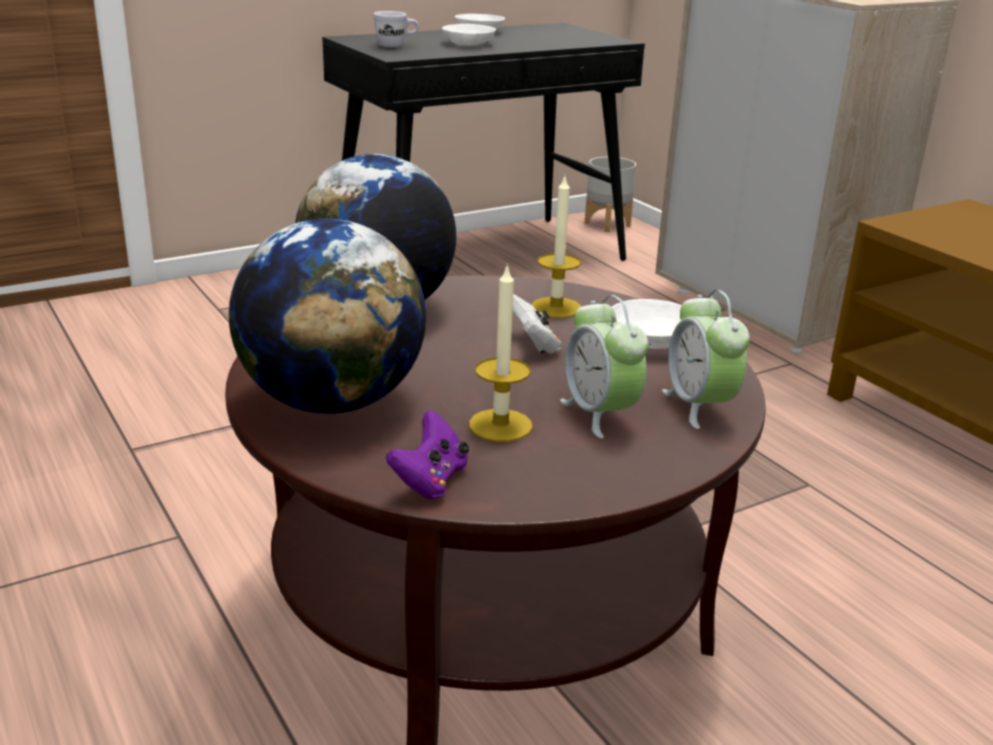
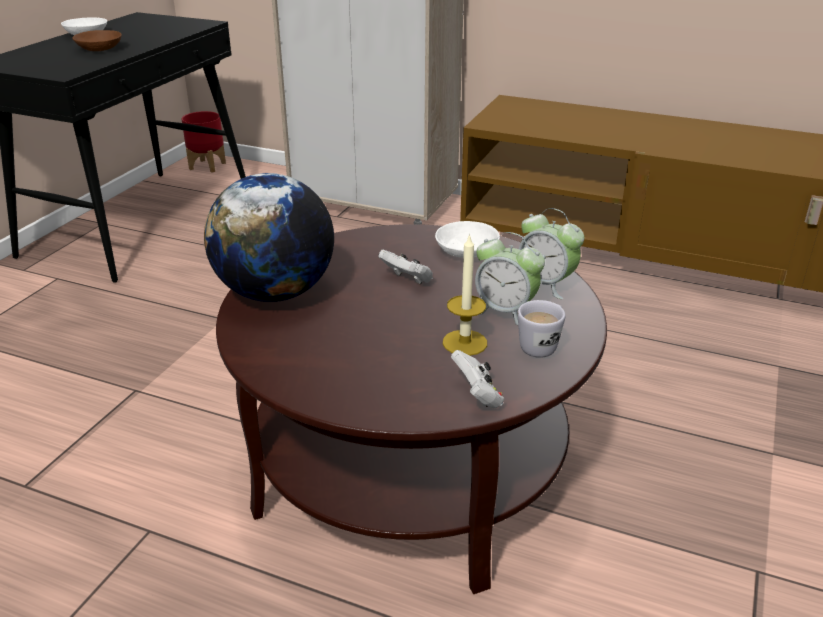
camera: 35 degrees left, 5 degrees up
globe [229,219,426,414] -> none
white mug [374,11,419,47] -> white mug moved to [518,300,565,358]
purple game controller [386,410,469,499] -> white game controller [451,350,504,408]
white bowl [442,24,496,46] -> brown bowl [72,30,122,51]
candle [531,176,581,318] -> none
grey planter [584,157,636,232] -> red planter [181,111,226,173]

